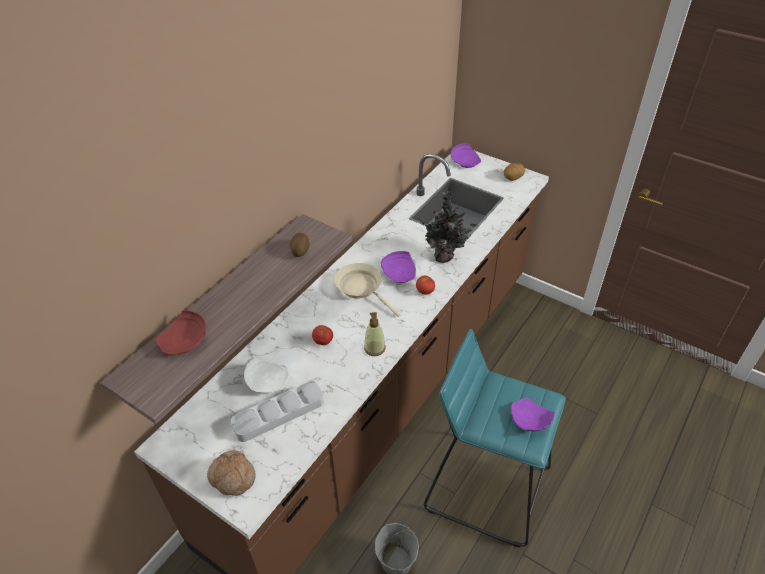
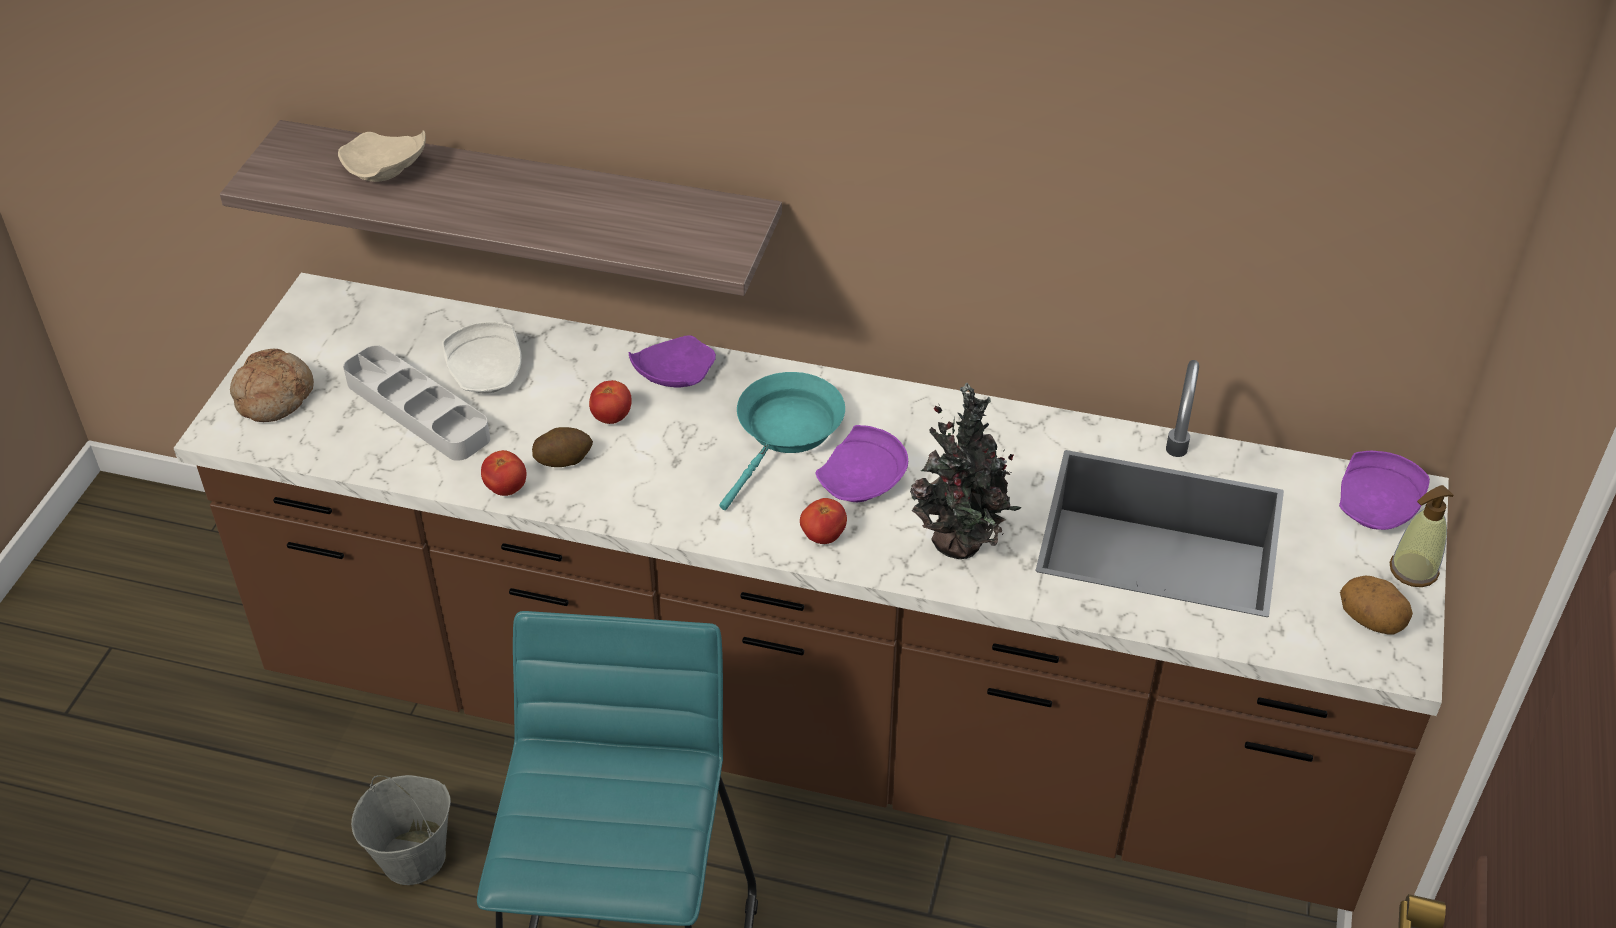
camera: 70 degrees right, 0 degrees up
red plate [156,310,206,354] -> beige plate [338,130,426,182]
potato [290,233,310,257] -> potato moved to [532,427,593,467]
beige frying pan [335,263,401,317] -> turquoise frying pan [719,372,845,510]
soap dispenser [364,312,386,356] -> soap dispenser moved to [1389,485,1454,587]
purple plate [511,398,555,431] -> purple plate moved to [629,335,716,388]
none -> tomato [481,450,527,496]

